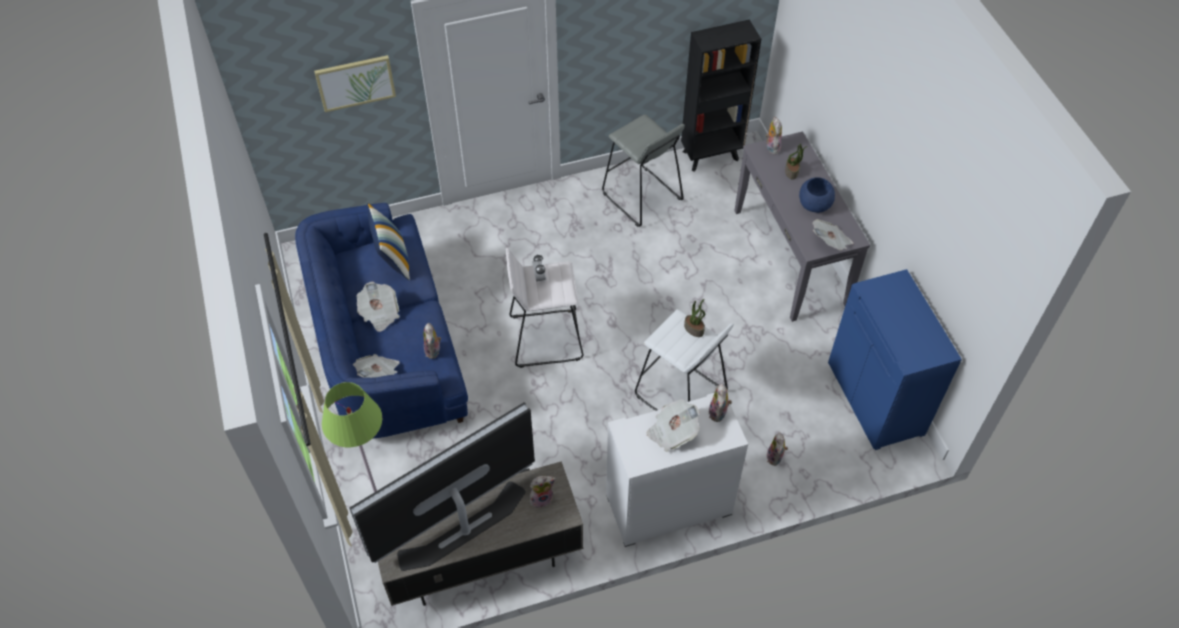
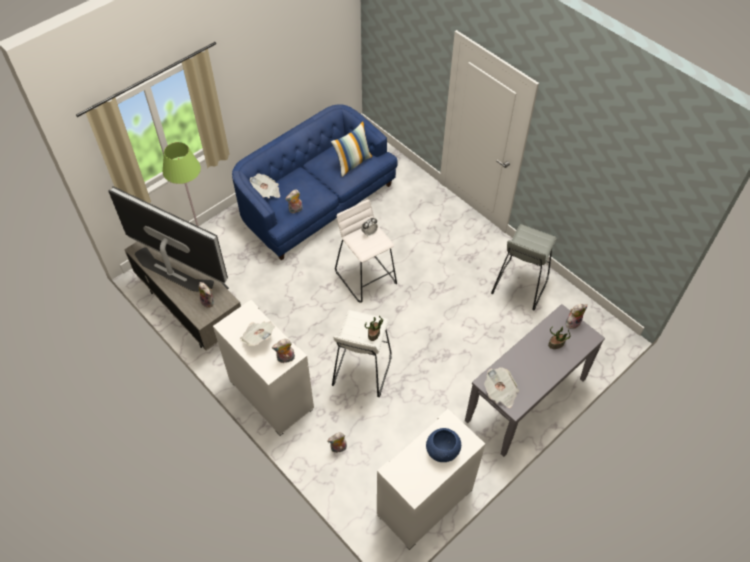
camera: 65 degrees right, 0 degrees up
picture [314,55,396,112] -> none
newspaper [356,281,400,332] -> none
black bookcase [681,19,761,172] -> none
blue bowl [799,177,835,213] -> blue bowl moved to [426,428,461,462]
blue cabinet [828,269,962,450] -> white cabinet [377,409,485,550]

